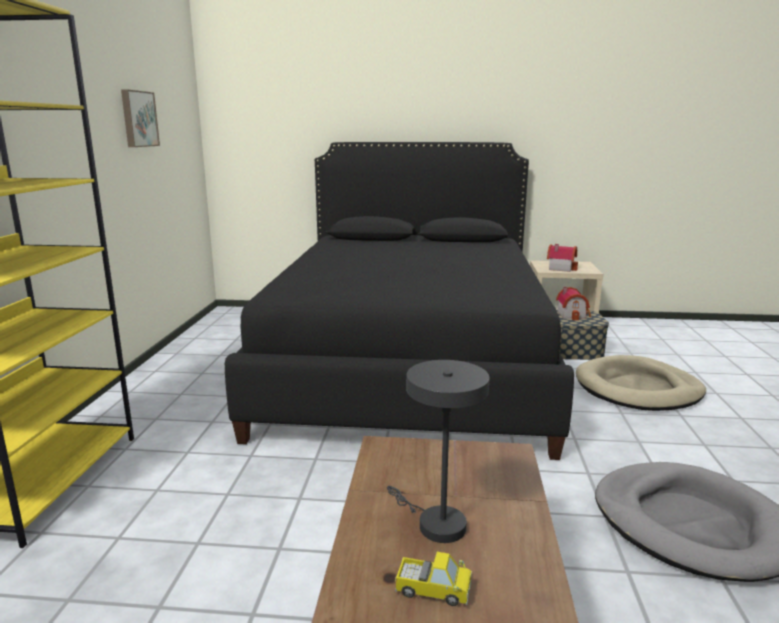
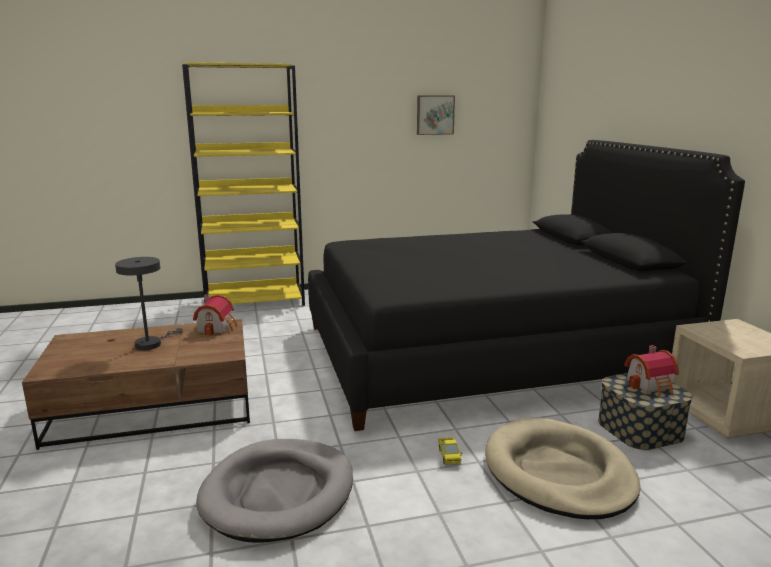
camera: 70 degrees right, 0 degrees up
toy truck [395,552,472,606] -> toy truck moved to [438,438,462,466]
toy house [547,244,578,272] -> toy house moved to [193,295,238,336]

